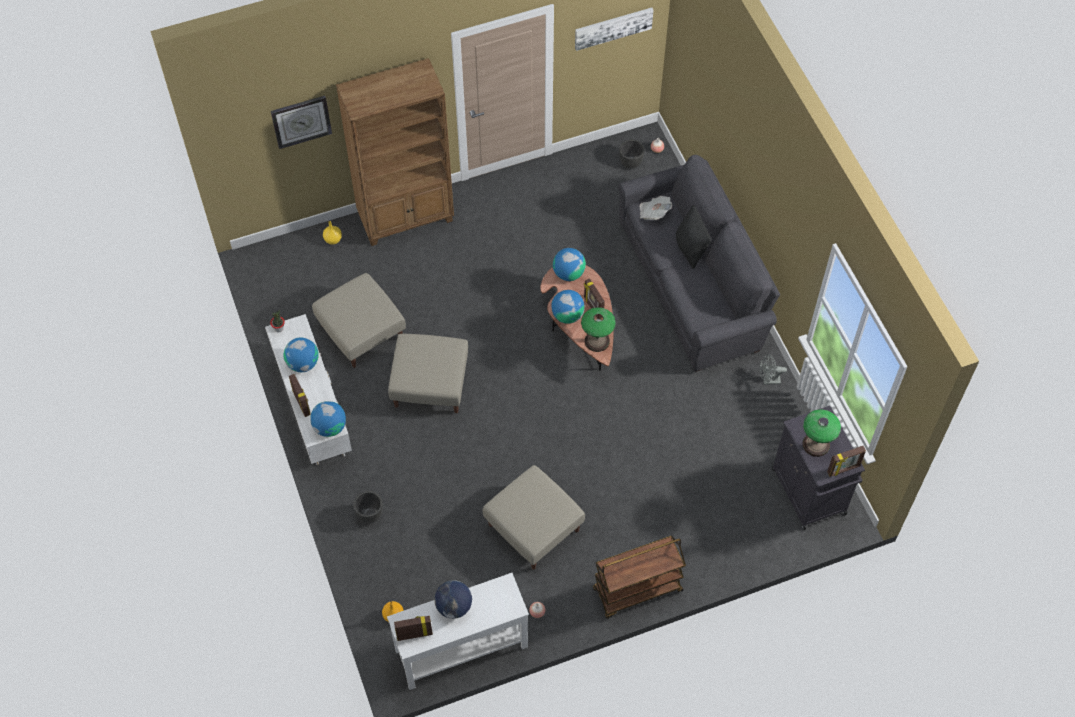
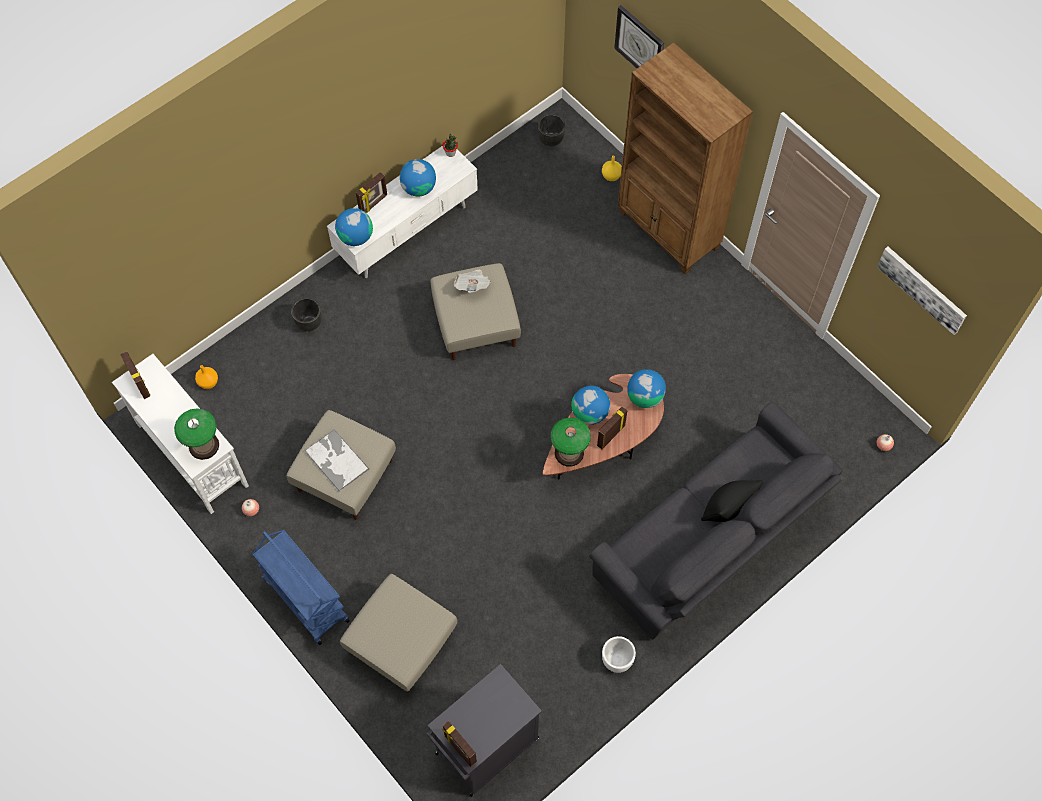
camera: 70 degrees right, 5 degrees up
beige ottoman [312,273,406,368] -> beige ottoman moved to [340,574,457,693]
globe [434,580,472,619] -> none
brown cart [593,536,686,619] -> blue cart [252,530,350,645]
black planter [619,140,644,169] -> black planter moved to [538,114,566,146]
newspaper [640,196,672,220] -> newspaper moved to [453,269,491,293]
grey fan [760,354,787,385] -> white planter [602,636,636,673]
table lamp [802,409,841,457] -> table lamp moved to [174,408,219,460]
none -> tray [304,429,369,492]

